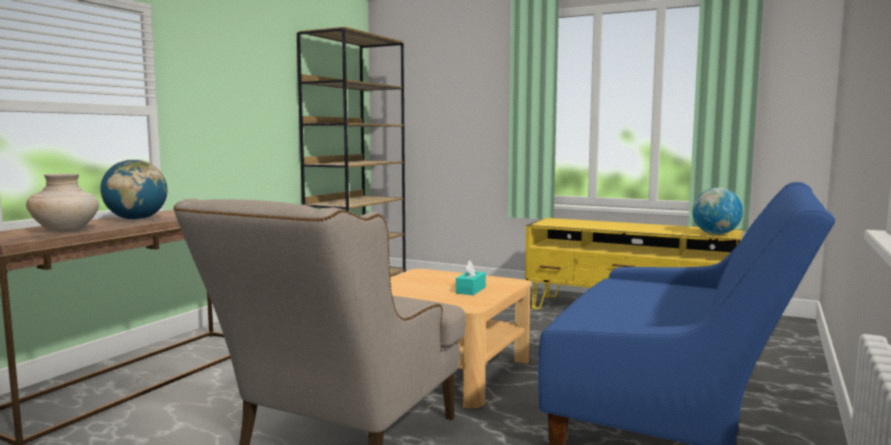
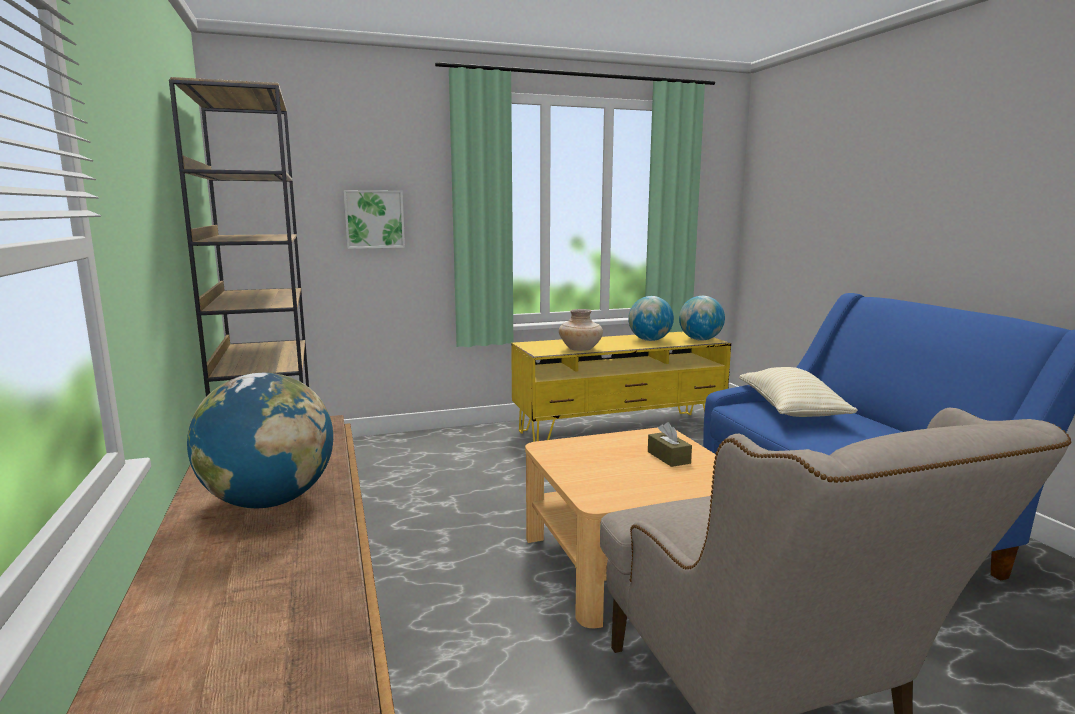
camera: 45 degrees left, 5 degrees up
beige vase [26,174,99,231] -> beige vase moved to [559,309,603,351]
turquoise tissue box [456,260,486,295] -> brown tissue box [648,422,692,467]
none -> picture [343,190,405,249]
none -> globe [628,296,674,341]
none -> beige pillow [739,367,858,417]

